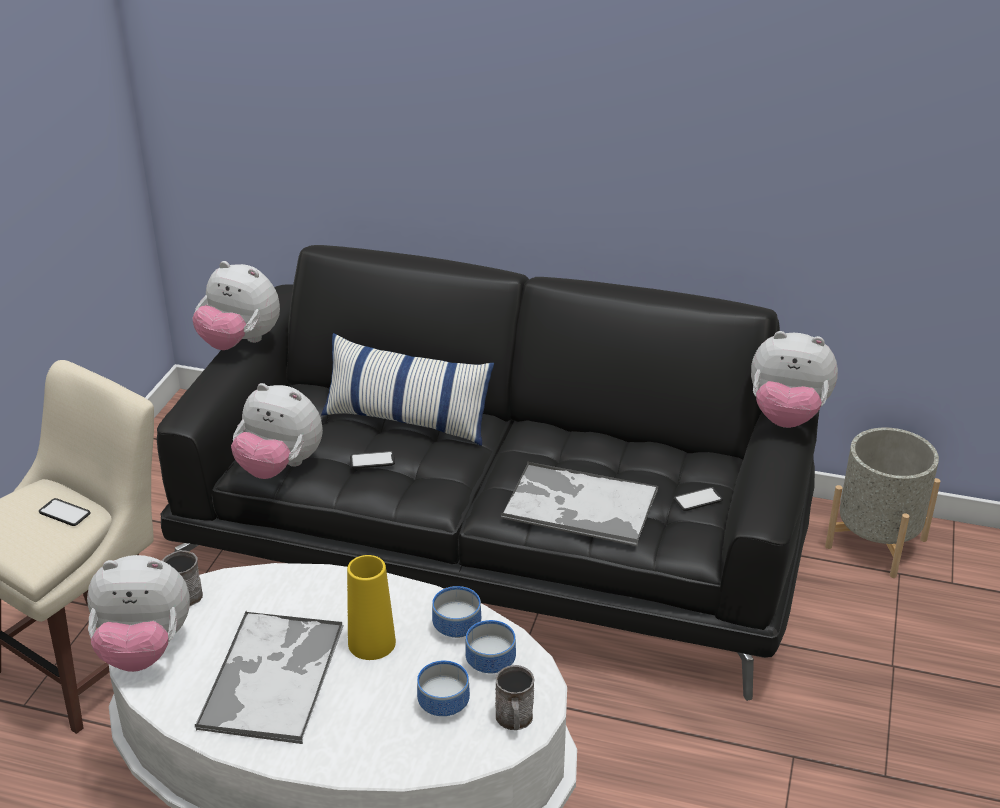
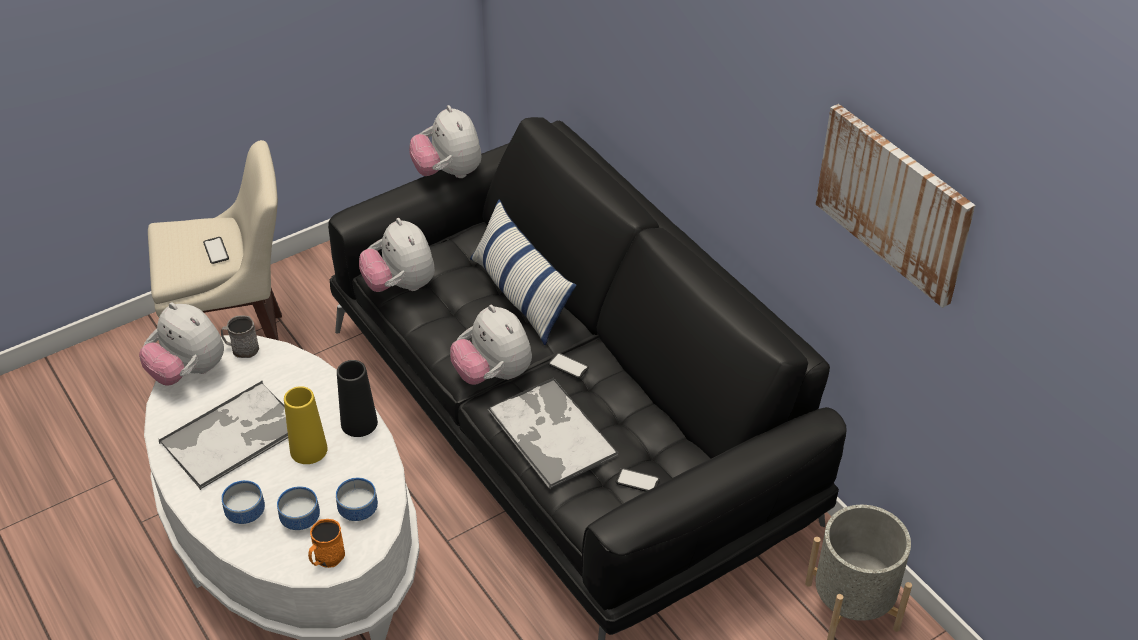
camera: 40 degrees right, 10 degrees up
phone [350,451,395,469] -> phone moved to [548,353,589,378]
bowl [432,586,481,638] -> bowl moved to [221,480,265,524]
grey mug [495,665,534,730] -> orange mug [308,519,345,568]
plush toy [751,331,838,428] -> plush toy moved to [450,305,532,385]
none -> black vase [337,360,378,437]
none -> picture [816,104,975,308]

